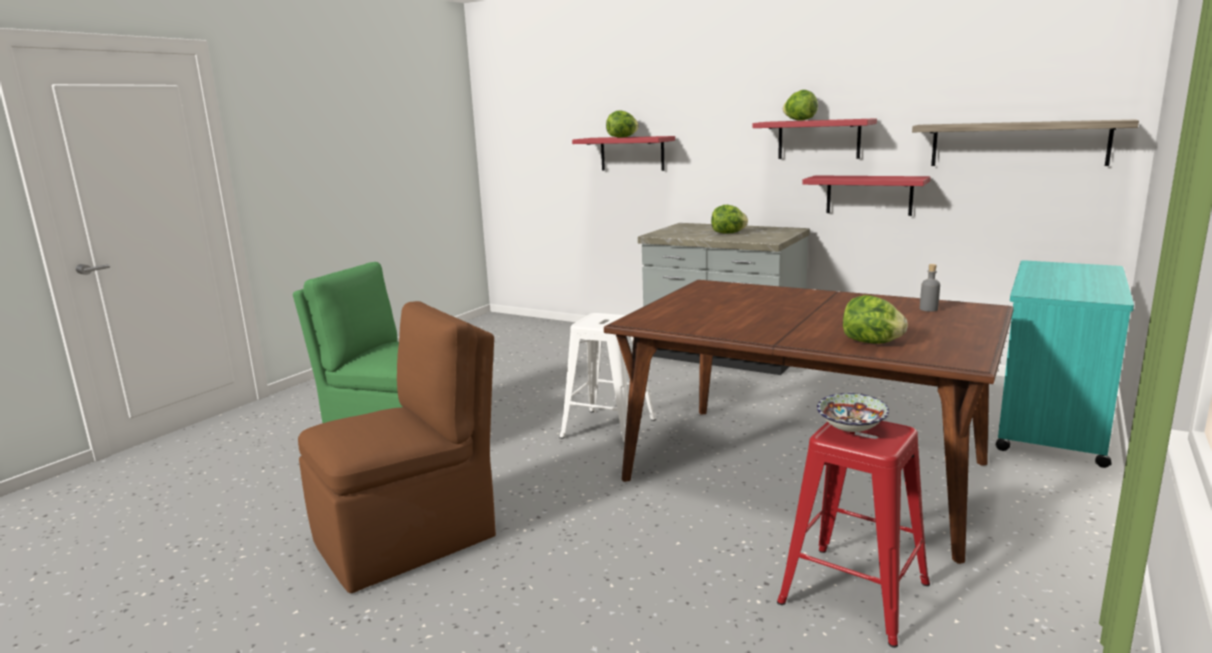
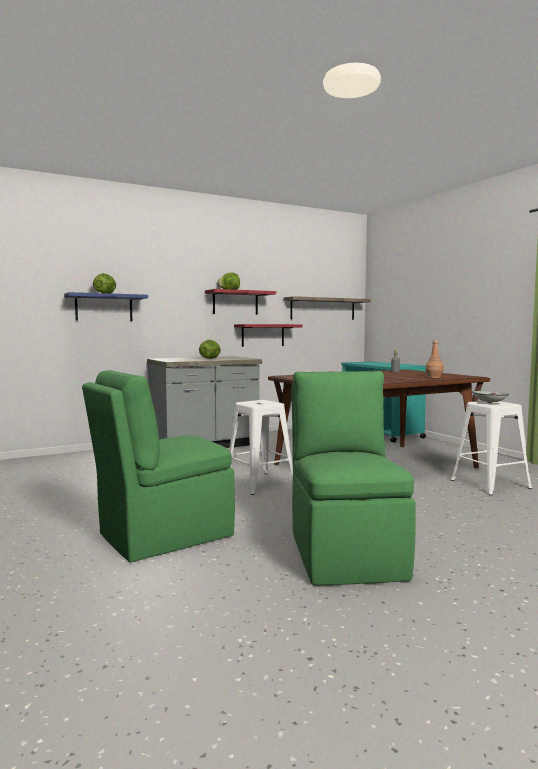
camera: 60 degrees left, 10 degrees down
brown chair [298,301,496,593] -> green chair [292,371,416,586]
red shelf [572,136,675,171] -> blue shelf [64,292,148,321]
red stool [777,421,930,648] -> white stool [451,401,532,495]
lettuce [843,295,908,344] -> brown bottle [425,340,444,378]

